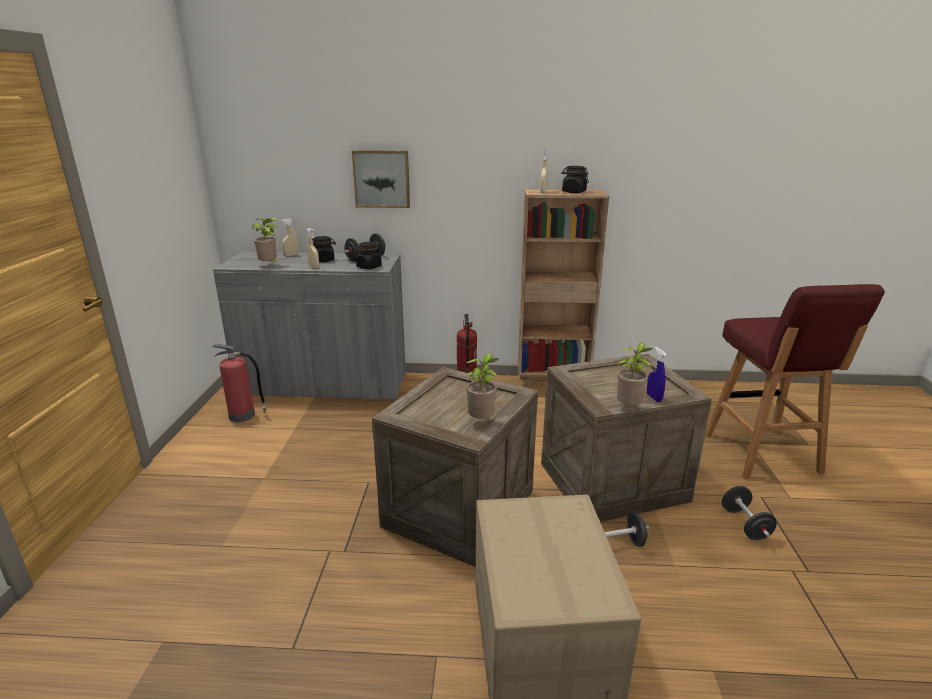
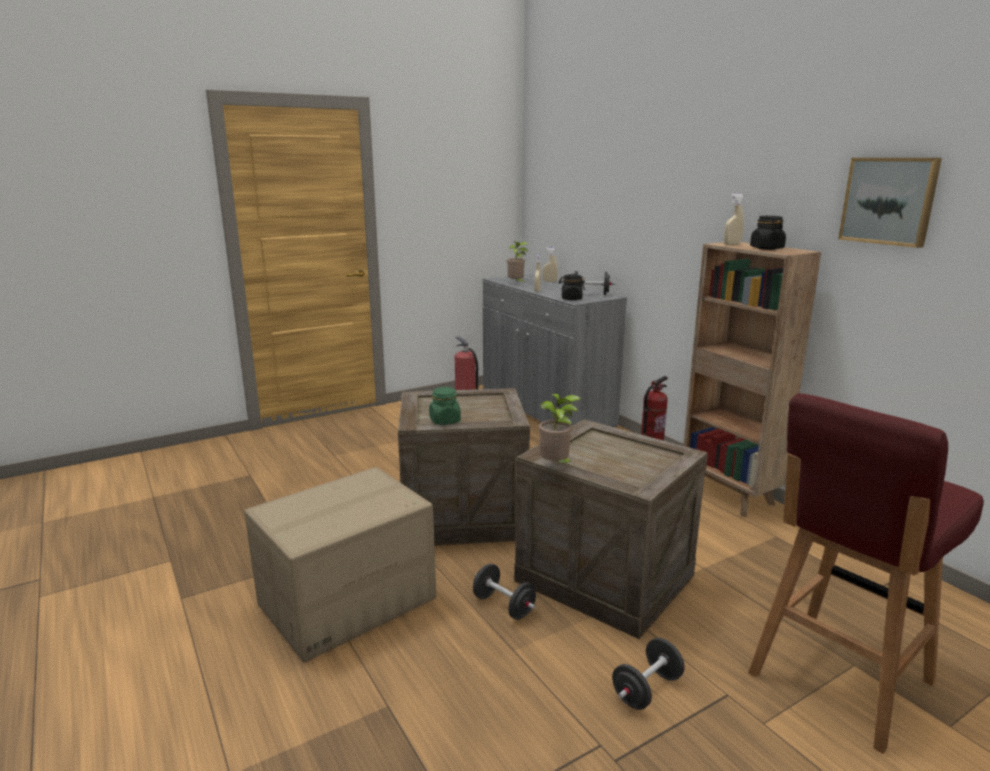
camera: 55 degrees right, 5 degrees down
black jar [312,236,336,262] -> none
picture [352,150,410,208] -> picture moved to [838,158,942,248]
potted plant [465,353,499,419] -> green jar [429,387,461,425]
blue spray bottle [647,347,666,402] -> none

